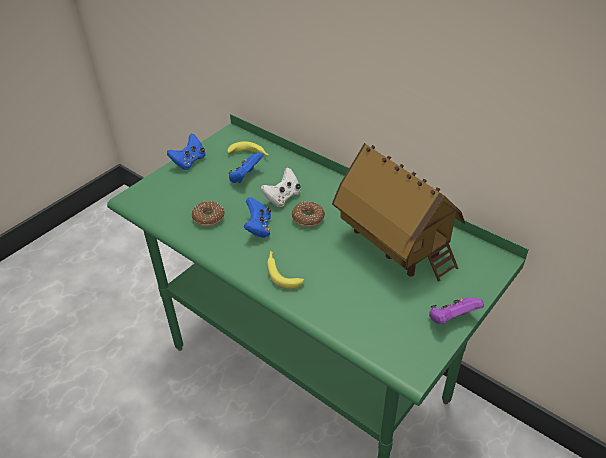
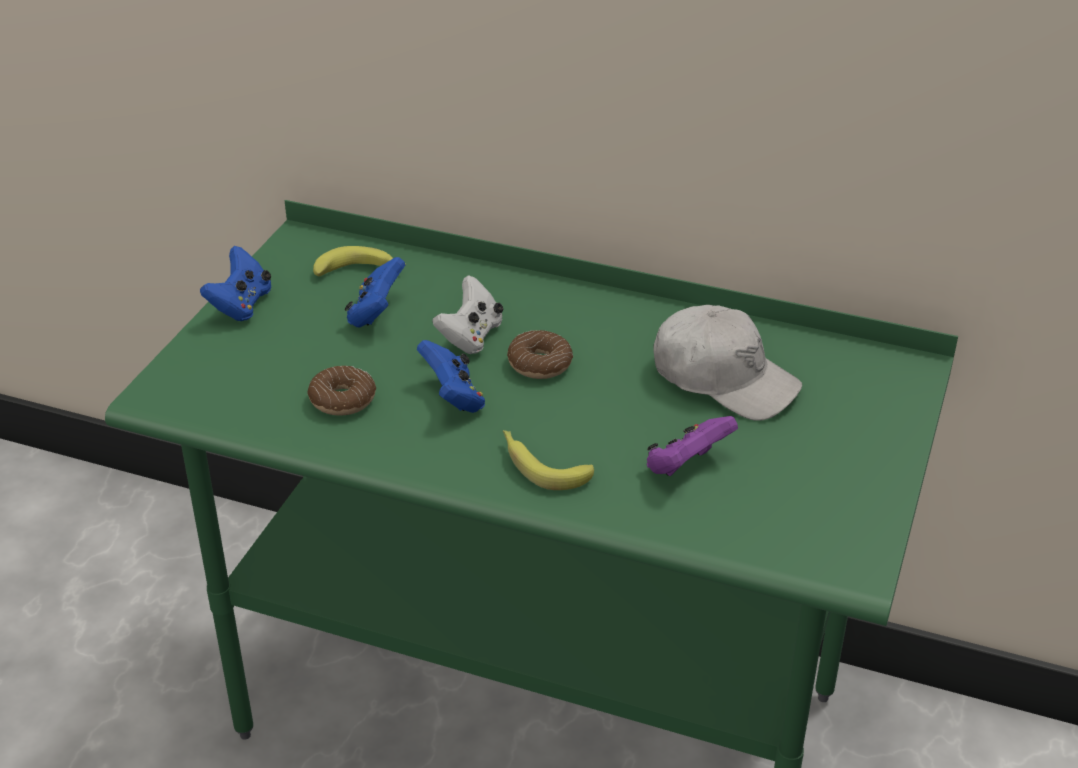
camera: 20 degrees left, 5 degrees down
toy house [332,143,465,281] -> white cap [654,305,802,421]
purple game controller [429,297,484,324] -> purple game controller moved to [647,416,738,476]

